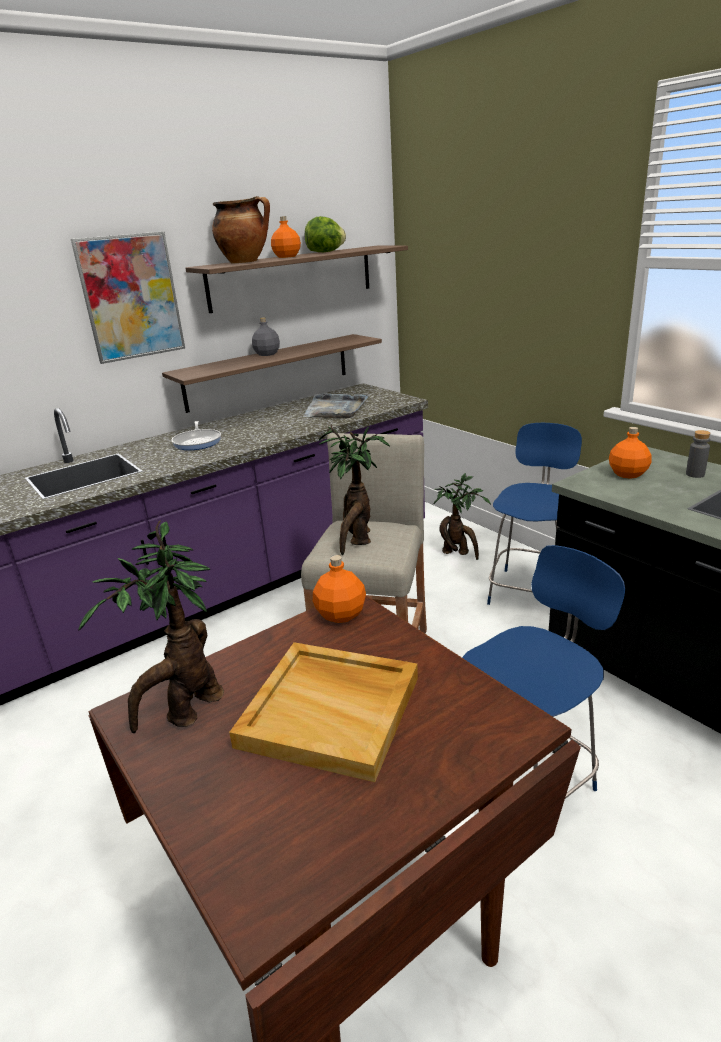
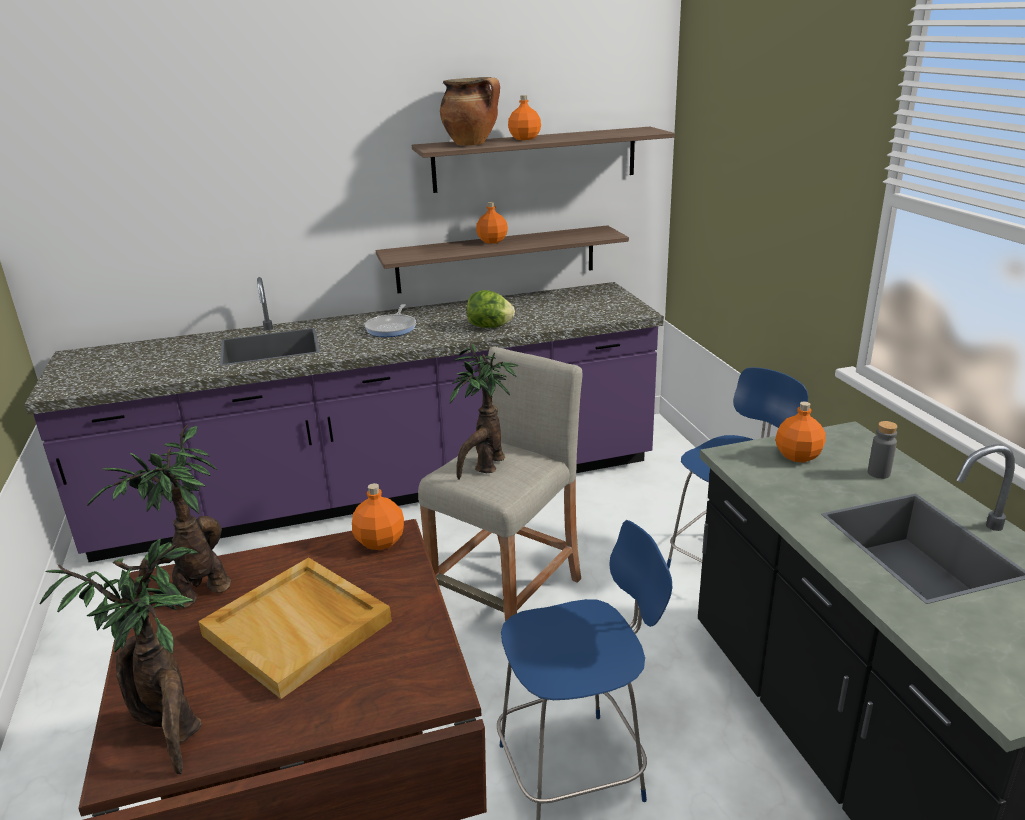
camera: 20 degrees right, 0 degrees up
picture [71,232,185,364] -> none
grey bottle [252,317,280,356] -> orange bottle [476,202,508,244]
grey tray [303,393,369,419] -> none
lettuce [305,216,346,252] -> lettuce moved to [467,290,515,328]
potted plant [434,473,491,560] -> potted plant moved to [39,538,202,774]

